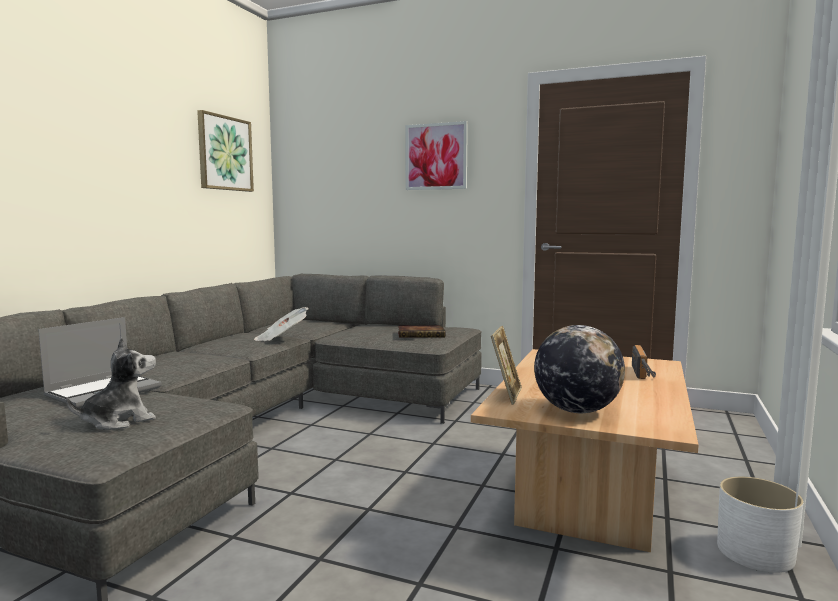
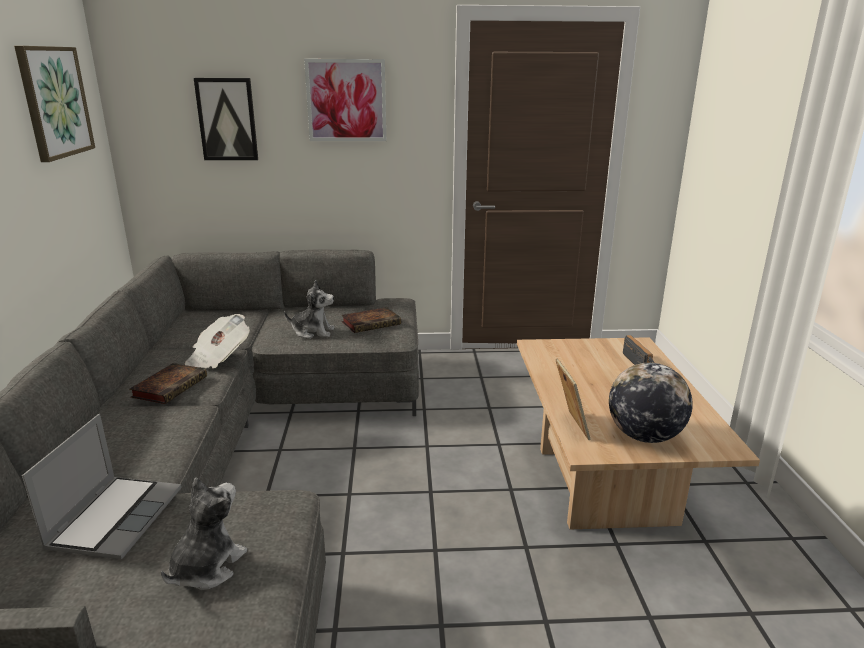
camera: 25 degrees left, 15 degrees up
white planter [717,477,803,573] -> none
none -> book [129,363,207,404]
none -> picture [194,78,258,160]
none -> plush toy [284,280,334,339]

